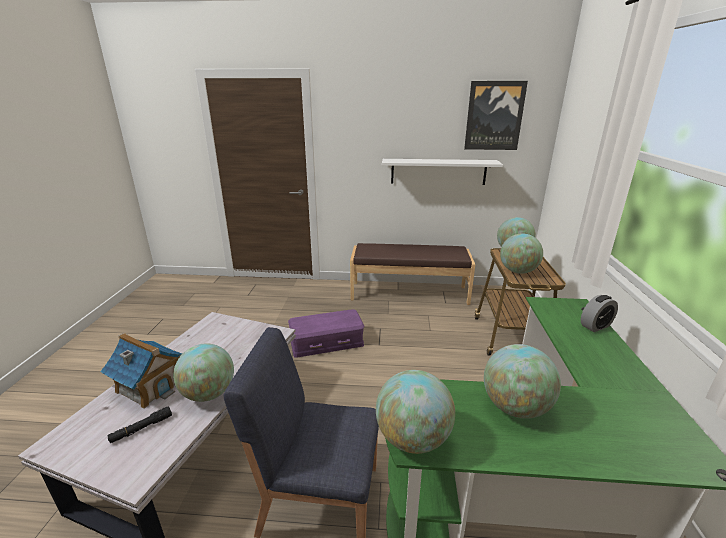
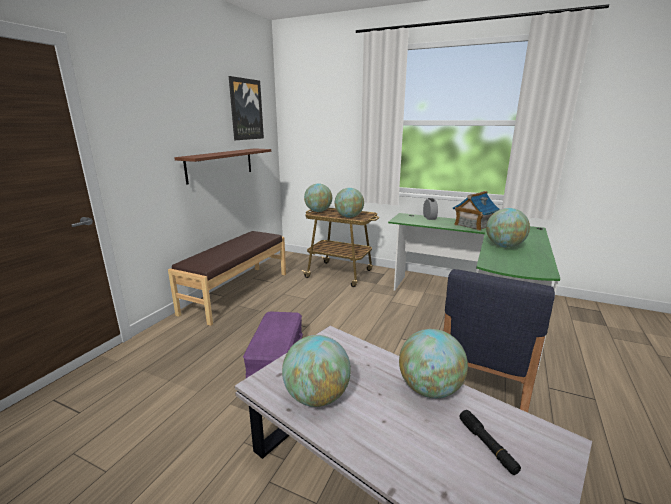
camera: 70 degrees left, 5 degrees down
toy house [100,333,182,409] -> toy house moved to [453,191,499,231]
globe [376,370,455,454] -> globe moved to [282,335,351,407]
white shelf [382,159,503,185] -> brown shelf [174,148,271,185]

